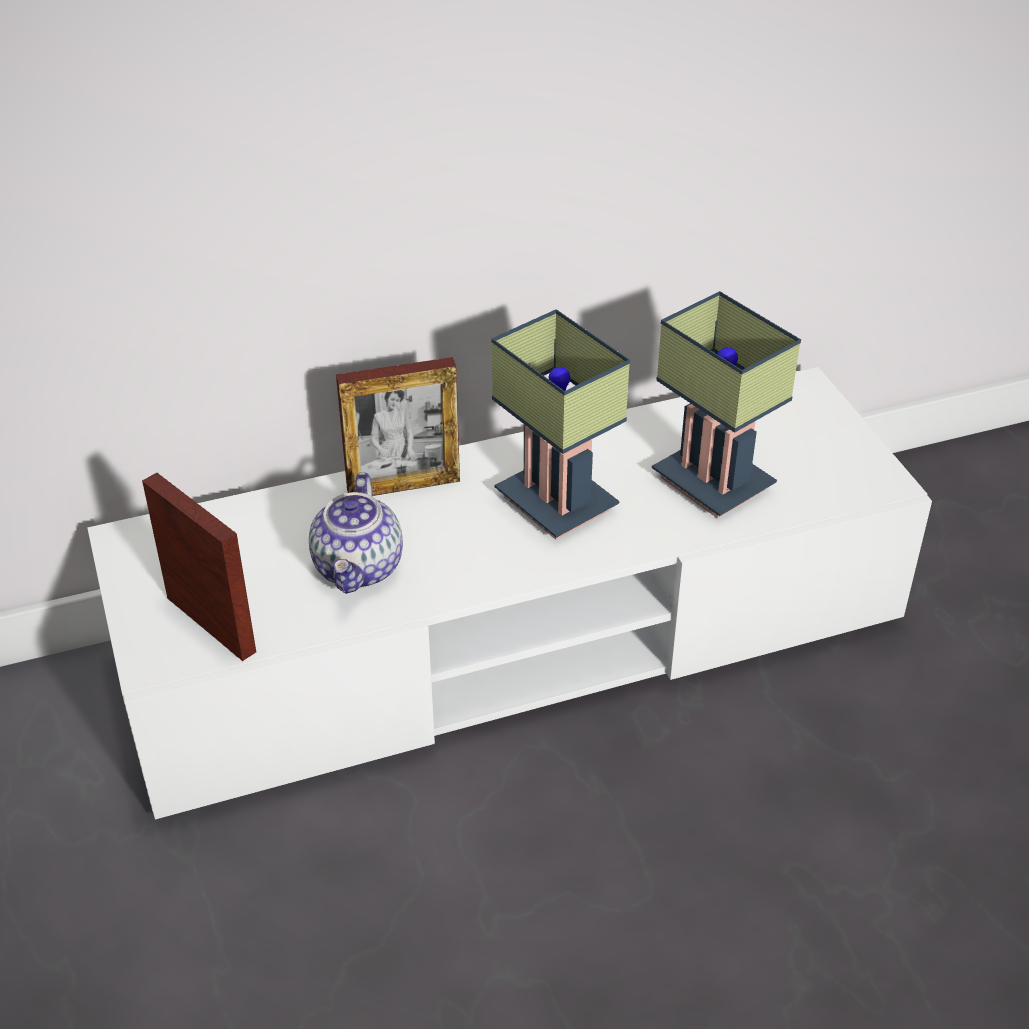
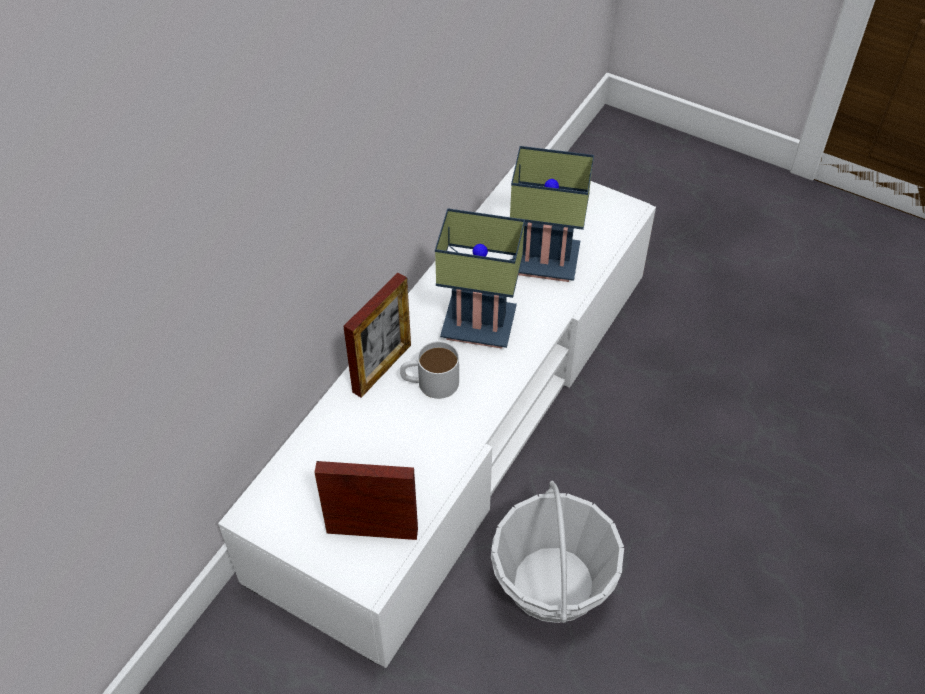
camera: 40 degrees left, 10 degrees up
teapot [309,472,403,594] -> none
none -> white mug [400,341,459,399]
none -> basket [491,481,624,623]

